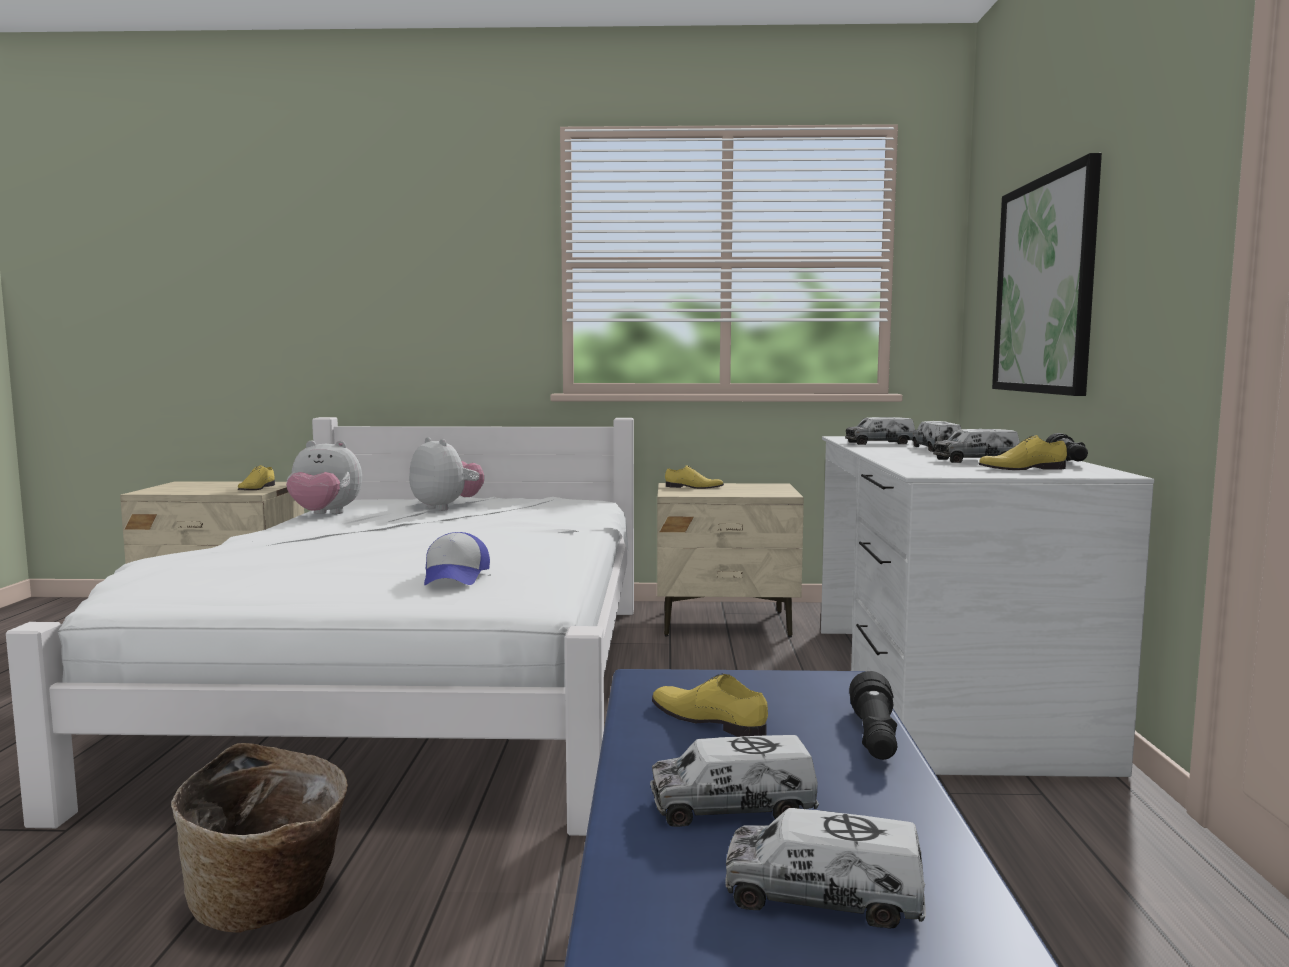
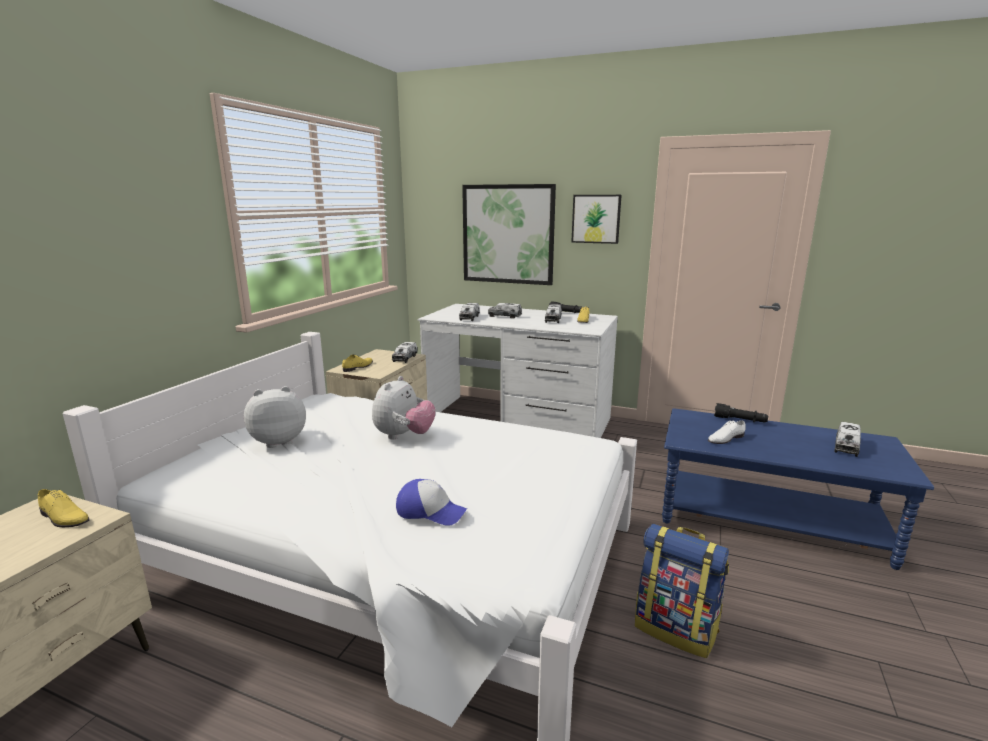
camera: 70 degrees left, 10 degrees up
basket [171,743,348,932] -> backpack [635,524,729,658]
plush toy [286,441,362,514] -> plush toy moved to [372,376,436,440]
cap [424,532,490,585] -> cap moved to [396,479,467,526]
toy truck [650,735,819,827] -> toy truck moved to [392,342,418,363]
yellow shoe [652,674,768,737] -> white shoe [708,420,745,444]
none -> picture [571,195,622,244]

